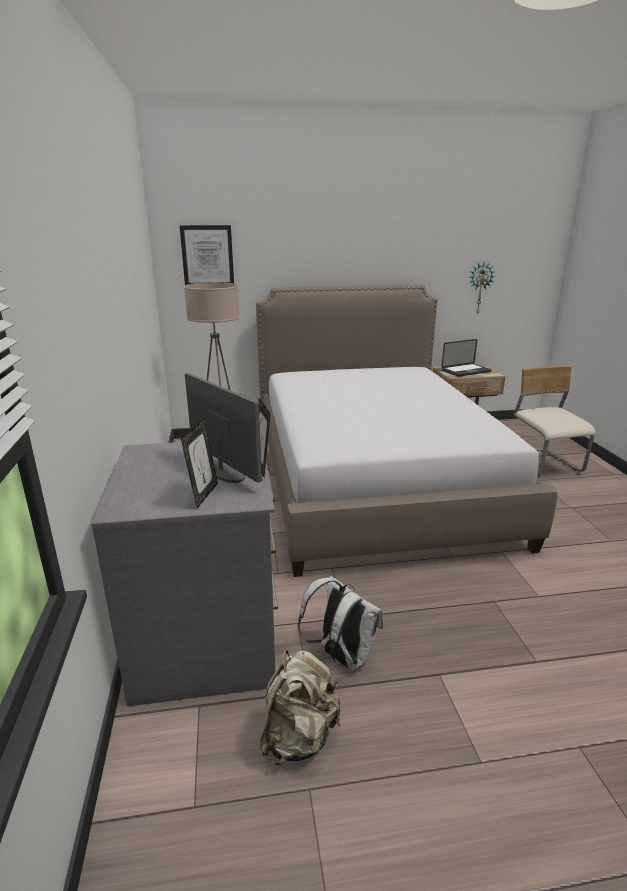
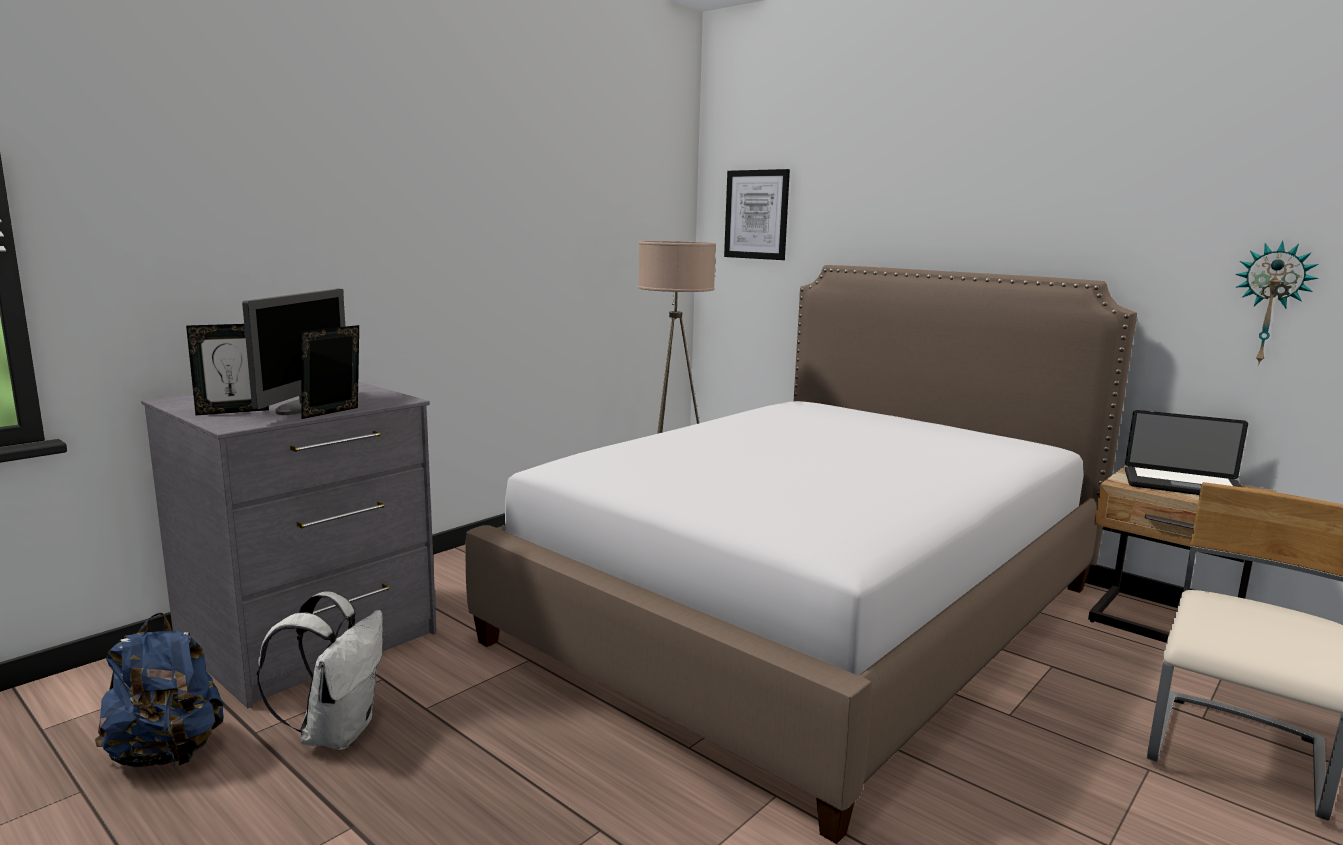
camera: 50 degrees right, 10 degrees down
beige backpack [260,650,340,766] -> blue backpack [95,612,224,767]

